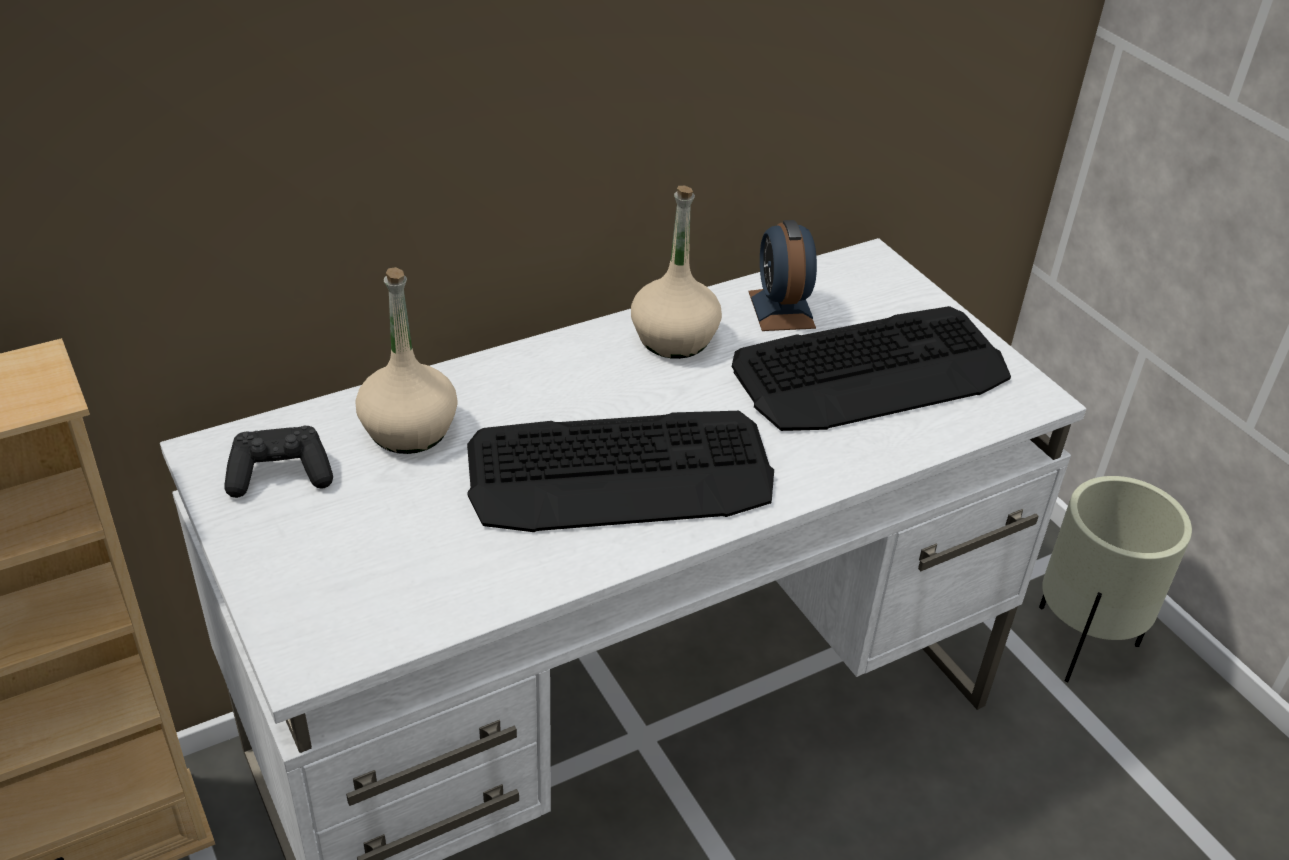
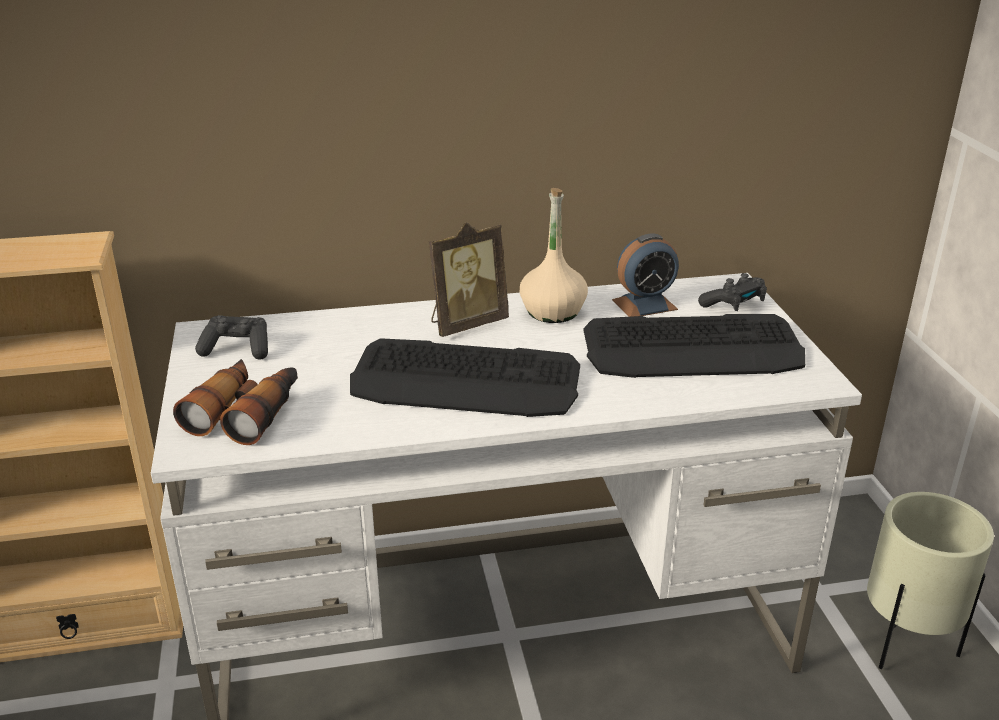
camera: 20 degrees right, 10 degrees down
beige bottle [356,267,458,454] -> none
alarm clock [748,220,817,331] -> alarm clock turned 120 degrees counterclockwise [612,234,679,317]
none -> binoculars [173,359,298,445]
none -> picture frame [429,222,509,337]
none -> black game controller [698,273,767,311]

